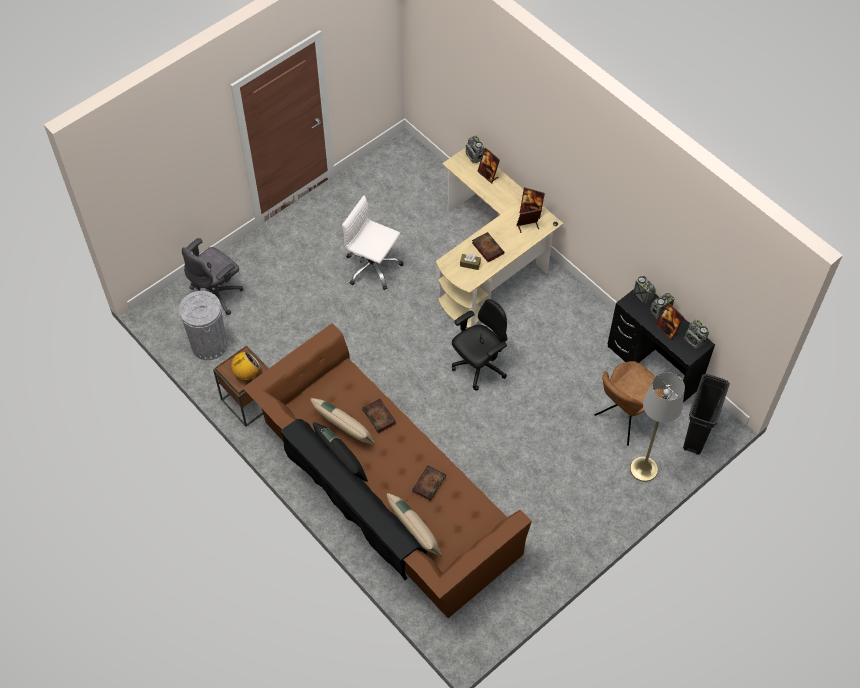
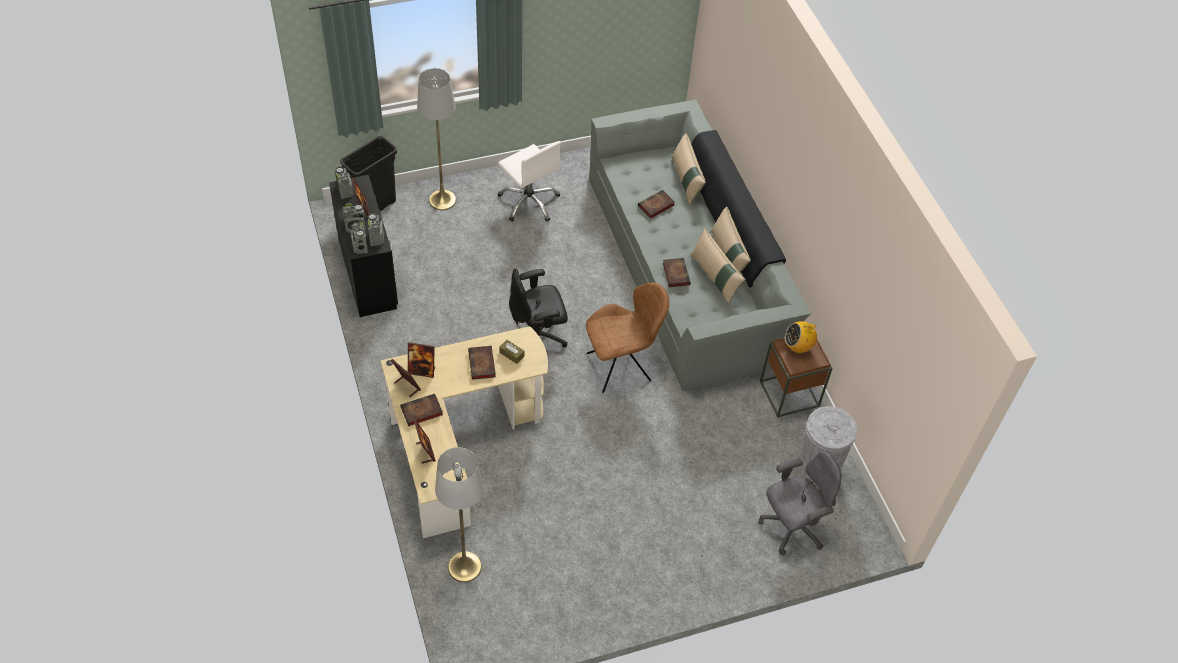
camera: 160 degrees left, 5 degrees down
brown sofa [243,323,532,618] -> grey sofa [589,100,811,391]
black pillow [313,422,368,482] -> beige pillow [711,206,751,273]
white office chair [342,196,404,290] -> white office chair moved to [498,141,561,222]
radio [466,136,484,163] -> radio moved to [368,213,384,246]
brown chair [595,361,665,446] -> brown chair moved to [586,282,669,393]
none -> book [400,394,443,426]
none -> grey floor lamp [435,447,483,582]

